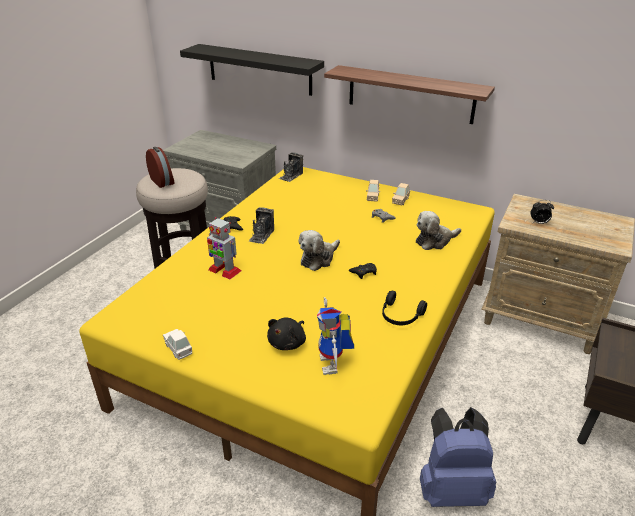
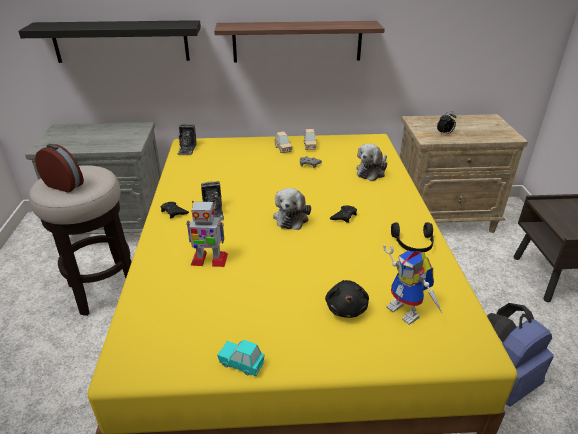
camera: 30 degrees left, 0 degrees up
white toy car [163,329,192,360] -> turquoise toy car [217,340,265,376]

